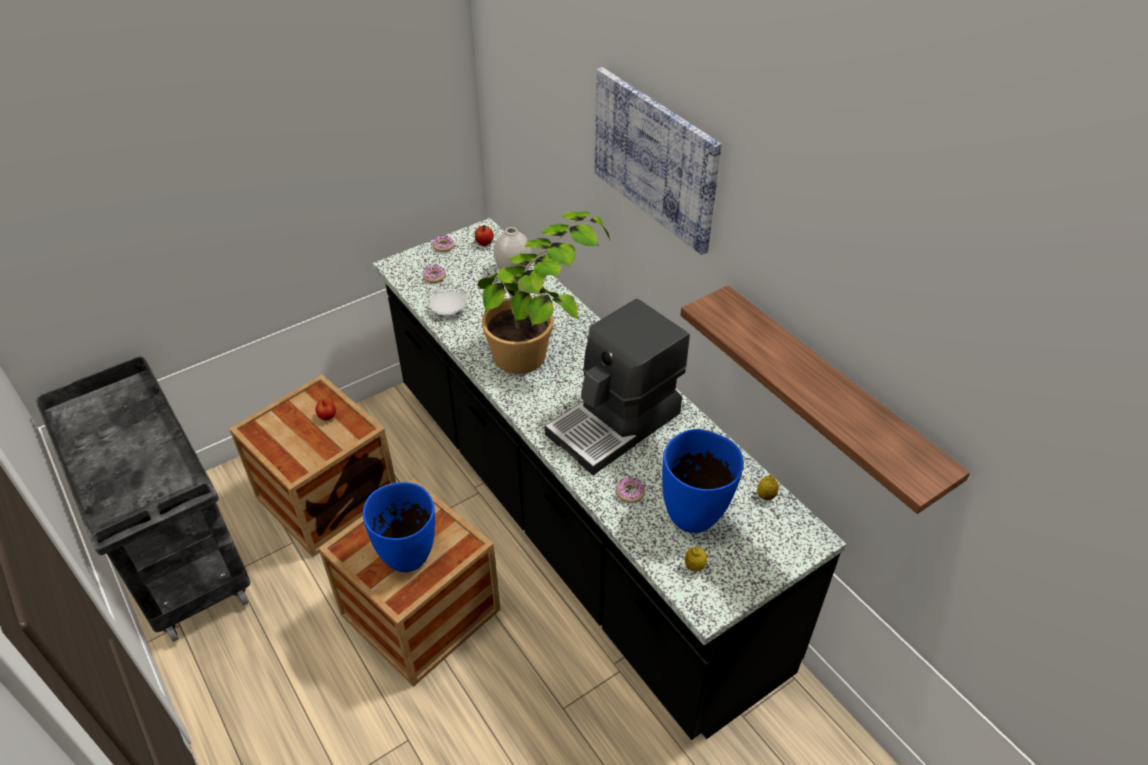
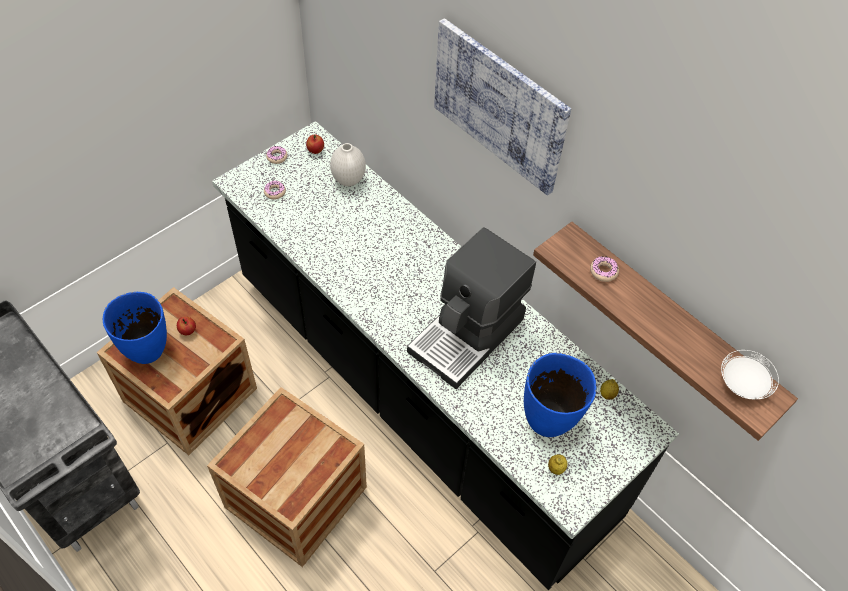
camera: 10 degrees left, 10 degrees up
blue vase [363,482,435,572] -> blue vase moved to [103,292,167,364]
white plate [426,285,469,315] -> white plate moved to [721,350,779,399]
potted plant [478,211,610,374] -> none
donut [616,477,645,503] -> donut moved to [590,256,619,282]

